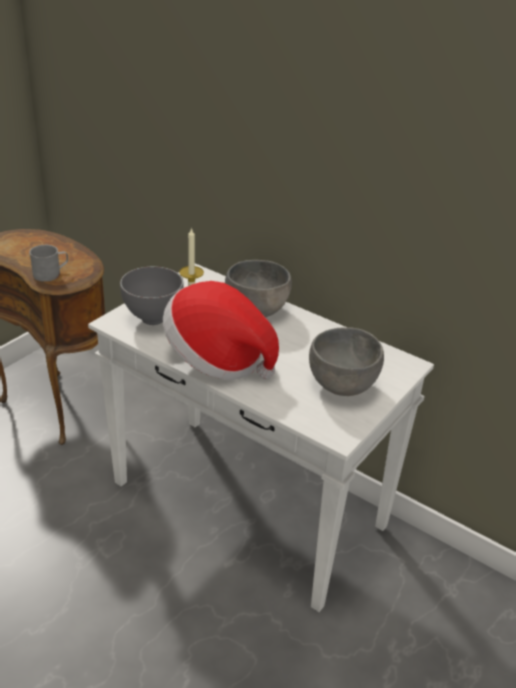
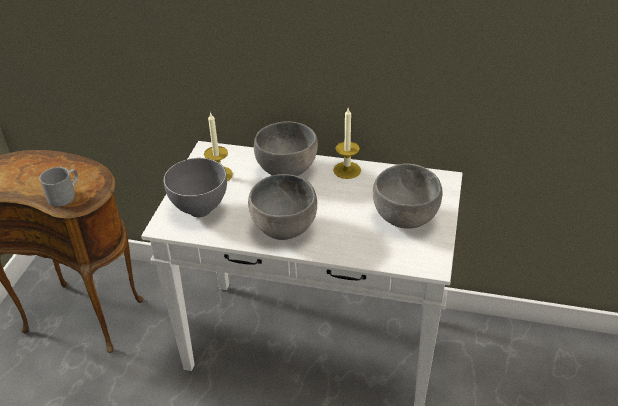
camera: 20 degrees left, 5 degrees up
hat [163,281,279,380] -> grey bowl [248,174,317,240]
none -> candle [333,108,361,179]

